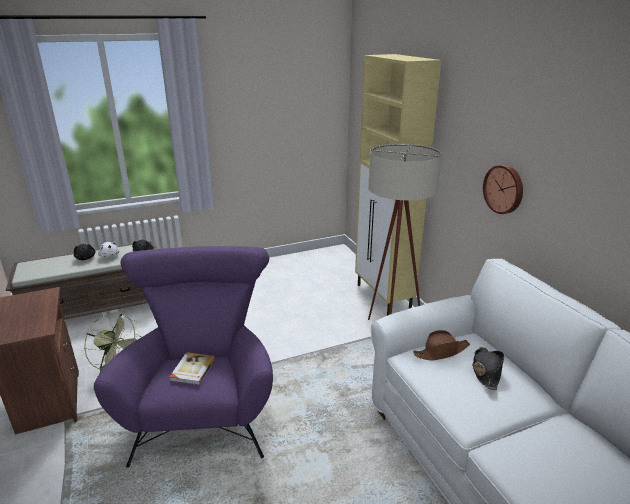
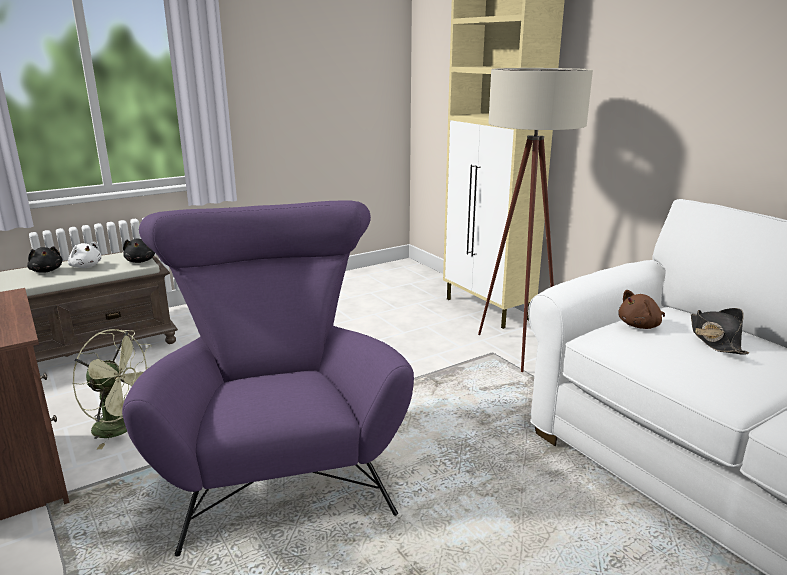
camera: 10 degrees left, 5 degrees down
book [169,352,215,385] -> none
brown hat [413,330,470,360] -> brown plush toy [618,290,665,329]
wall clock [483,165,523,214] -> none

